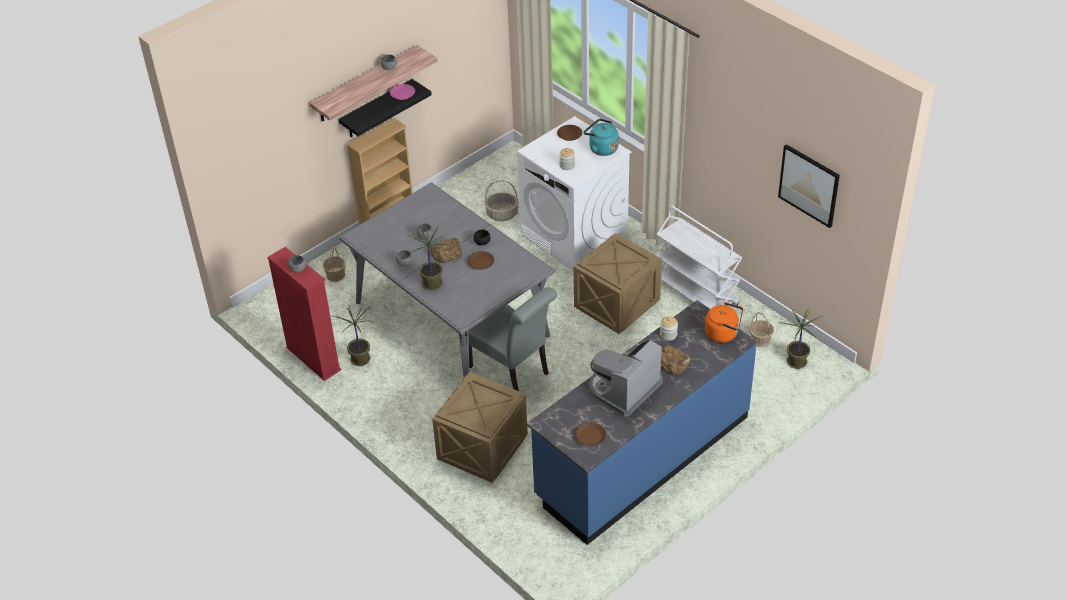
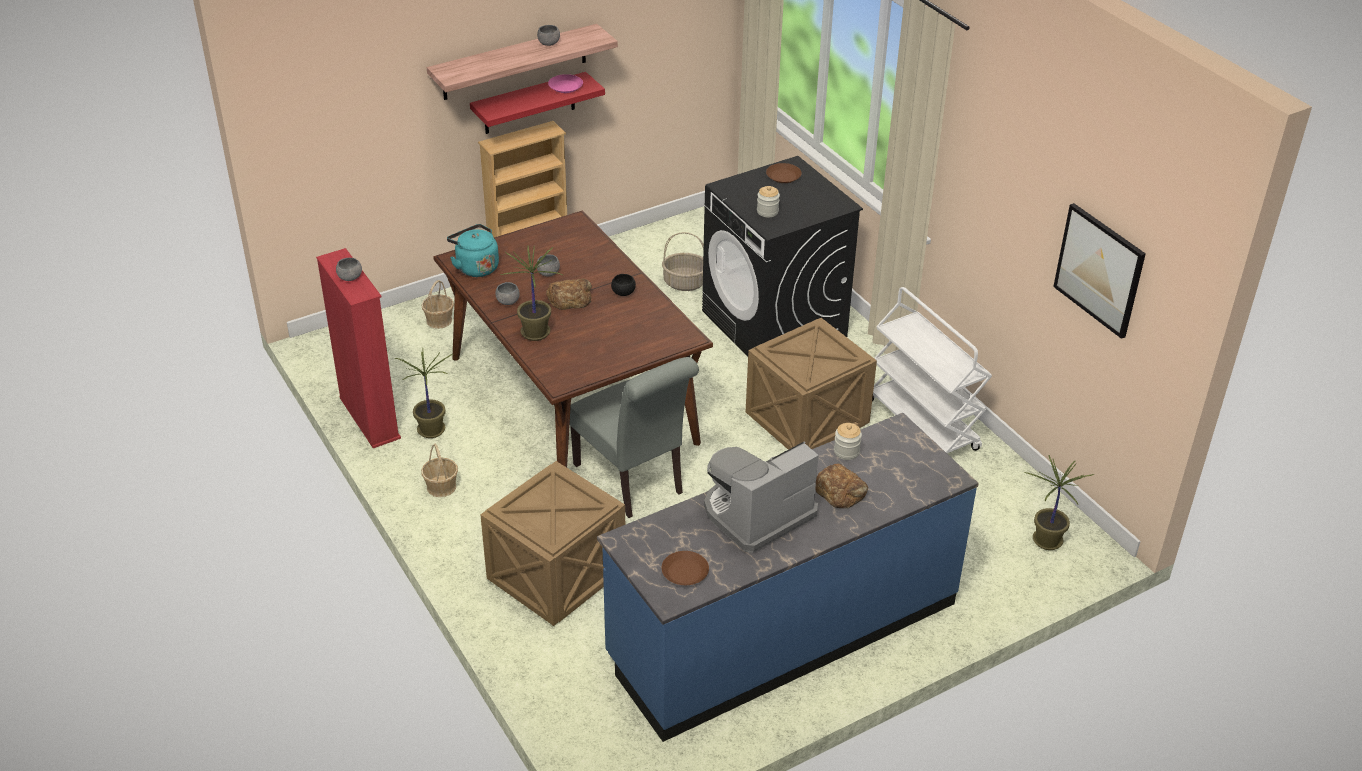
camera: 10 degrees right, 5 degrees down
black shelf [339,79,432,137] -> red shelf [470,72,605,134]
grey dining table [339,182,555,378] -> brown dining table [433,210,713,467]
brown plate [467,251,494,270] -> none
white washing machine [517,116,631,272] -> black washing machine [702,156,863,356]
turquoise kettle [584,119,619,156] -> turquoise kettle moved to [447,224,499,277]
orange kettle [705,302,743,343] -> none
basket [749,312,774,347] -> basket moved to [421,444,458,497]

